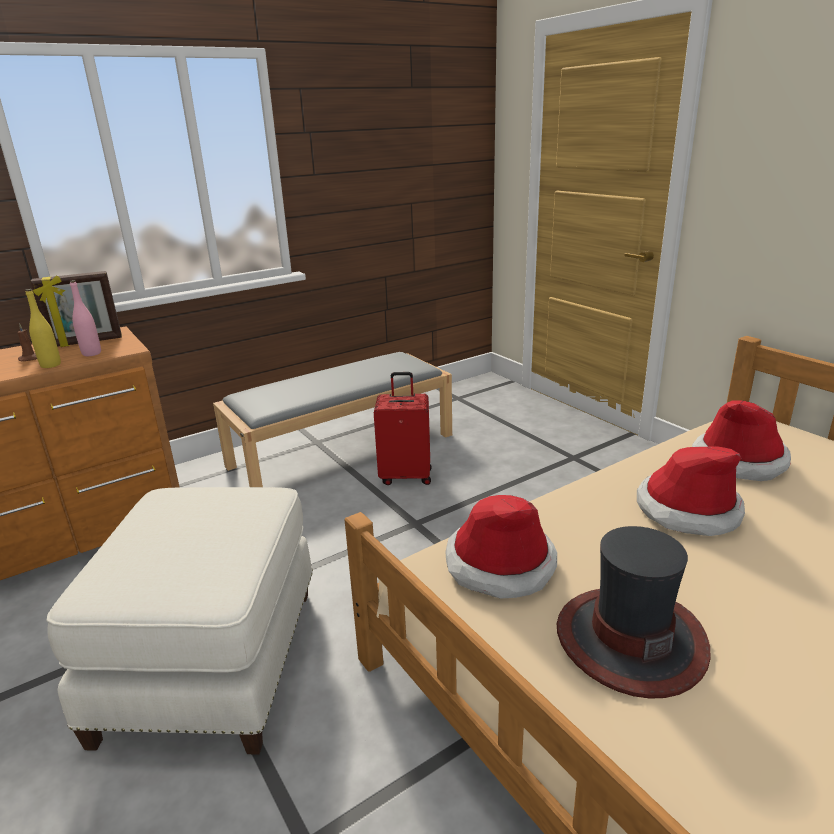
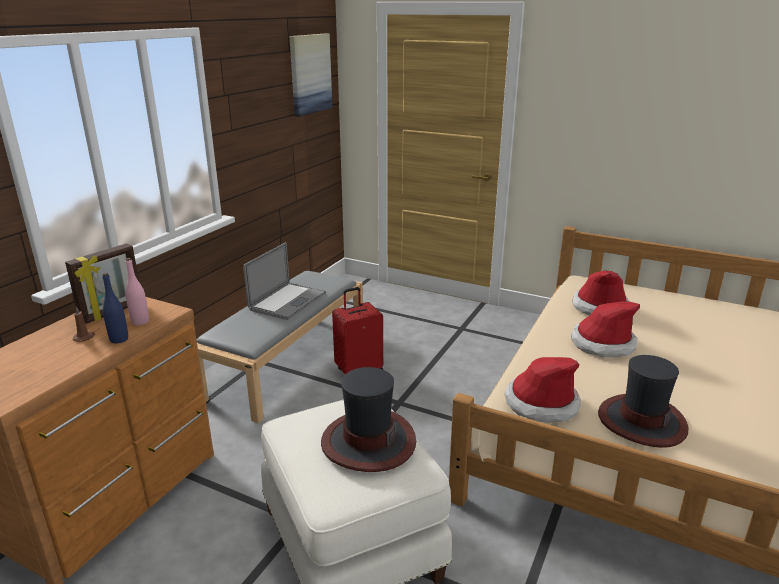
camera: 30 degrees left, 0 degrees up
yellow bottle [26,289,61,368] -> blue bottle [102,273,128,344]
none -> laptop [243,242,326,320]
none -> picture [290,34,332,117]
none -> hat [321,367,416,472]

